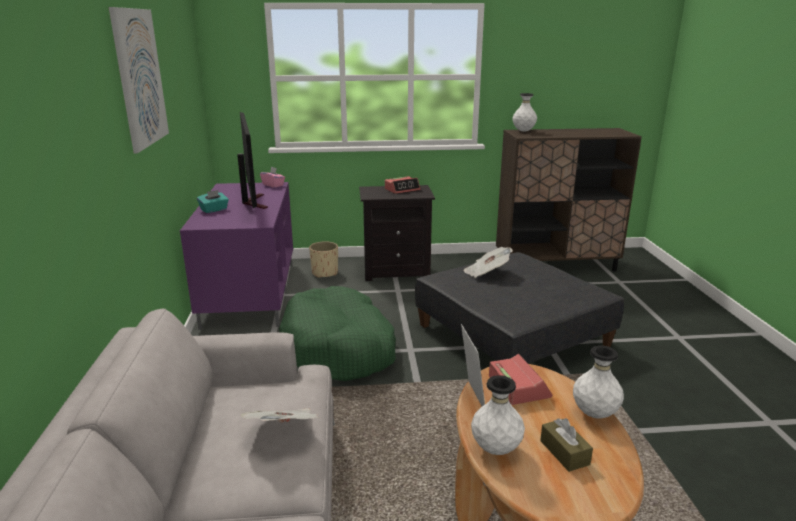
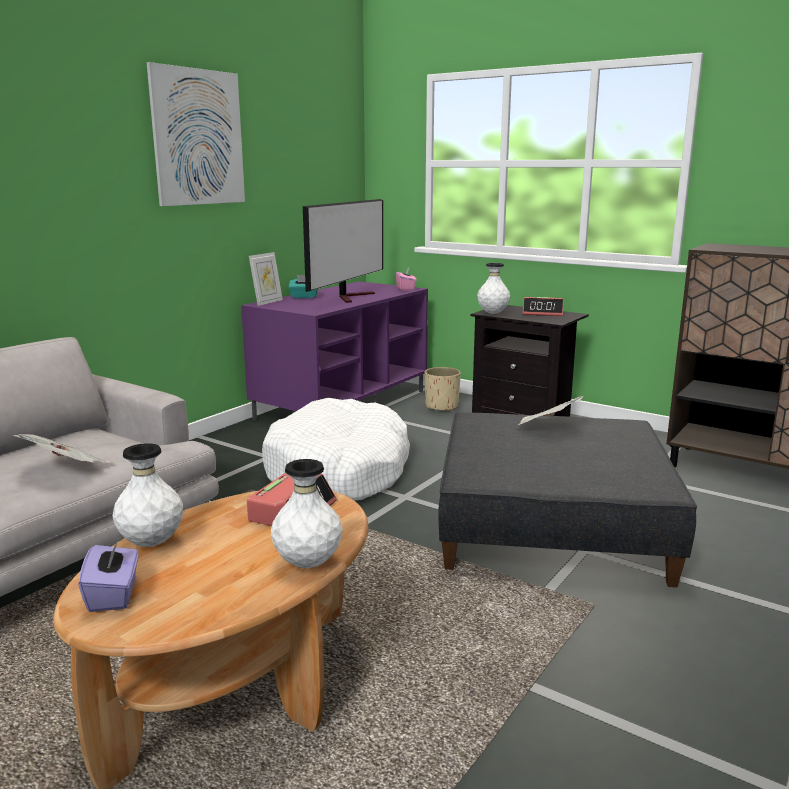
camera: 40 degrees right, 5 degrees down
green dog bed [279,286,396,381] -> white dog bed [262,398,410,500]
picture frame [461,324,485,406] -> picture frame moved to [249,252,283,306]
white vase [513,93,537,132] -> white vase moved to [477,263,510,314]
brown tissue box [540,418,593,472] -> none
none -> purple tissue box [78,538,139,612]

